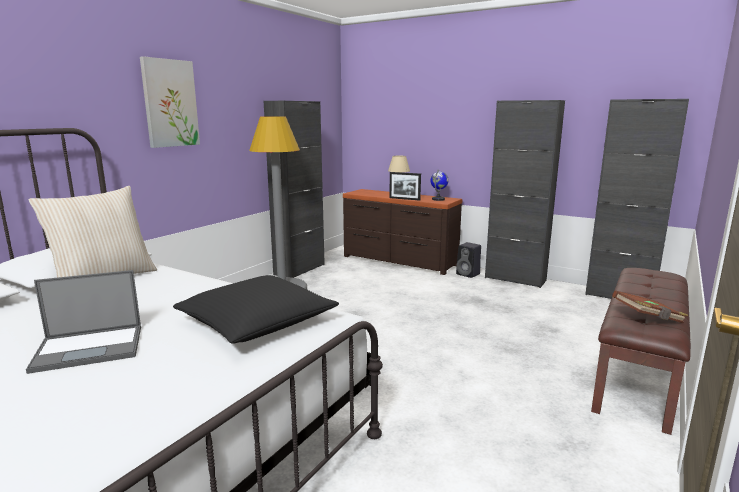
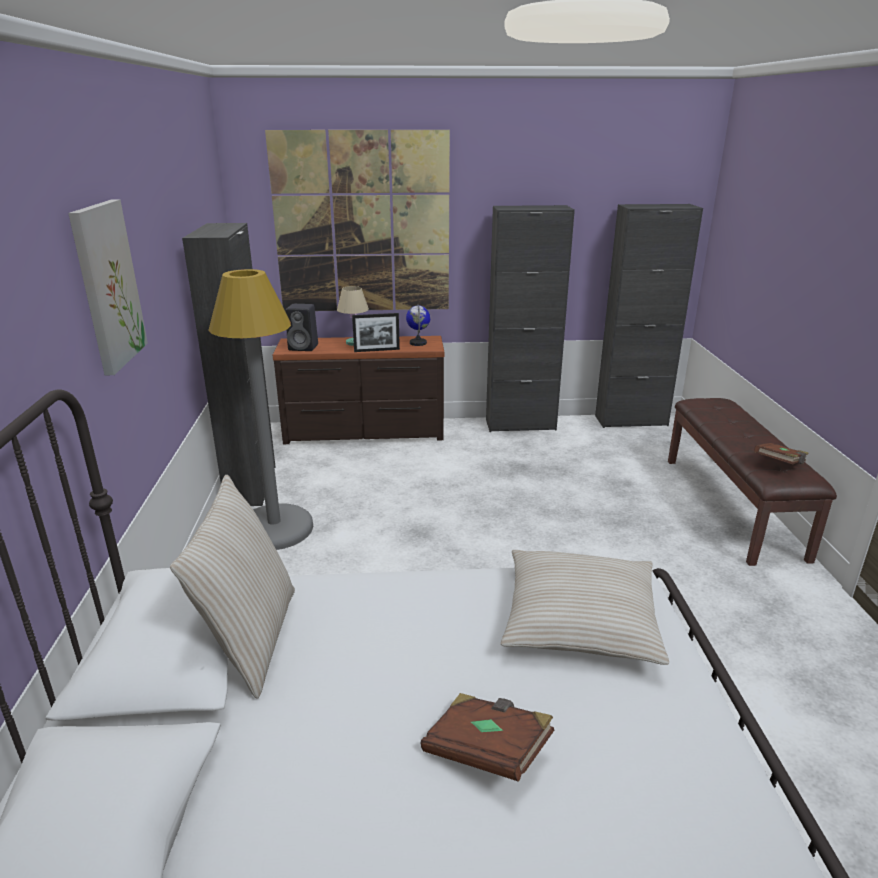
camera: 35 degrees left, 10 degrees up
laptop [26,270,141,374] -> brown book [421,693,554,782]
black pillow [173,275,339,344] -> beige pillow [501,550,669,665]
black speaker [456,242,481,278] -> black speaker moved to [286,304,318,351]
none -> picture [265,130,450,312]

